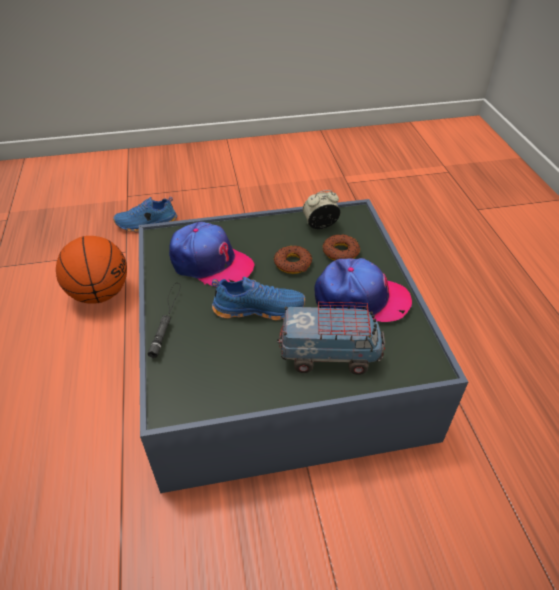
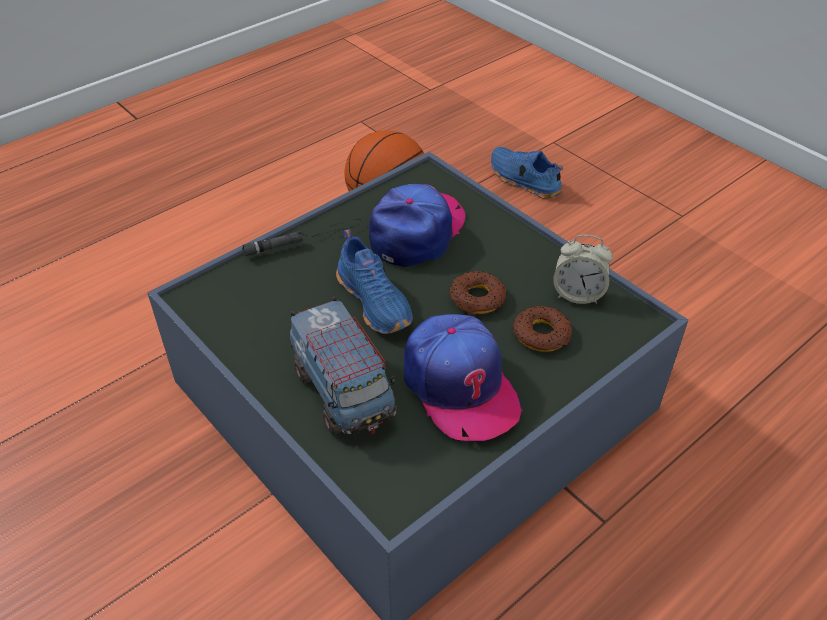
camera: 60 degrees right, 0 degrees up
cap [169,222,254,287] -> cap turned 150 degrees counterclockwise [369,184,466,267]
alarm clock [303,190,340,229] -> alarm clock turned 150 degrees clockwise [553,235,613,304]

